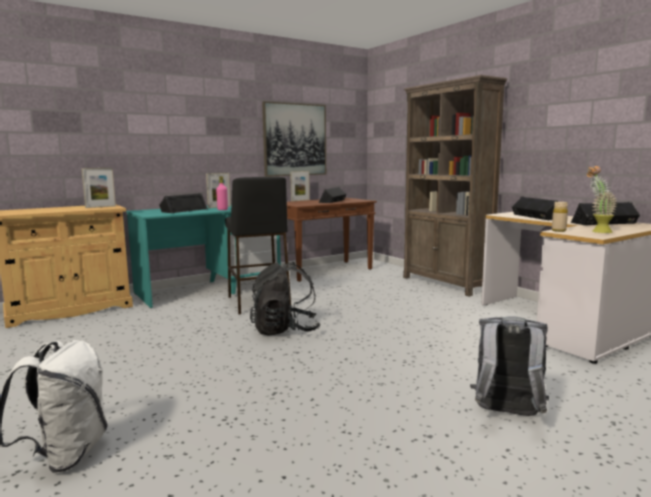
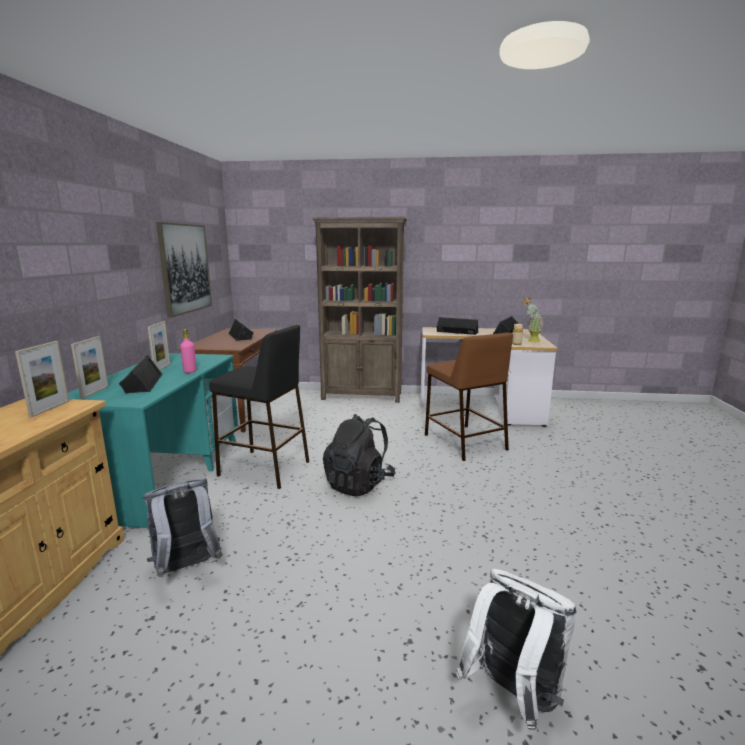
camera: 50 degrees left, 5 degrees up
picture frame [290,171,310,201] -> picture frame moved to [71,336,108,399]
grey backpack [470,316,549,416] -> grey backpack moved to [143,478,223,577]
none -> brown stool [425,333,513,461]

